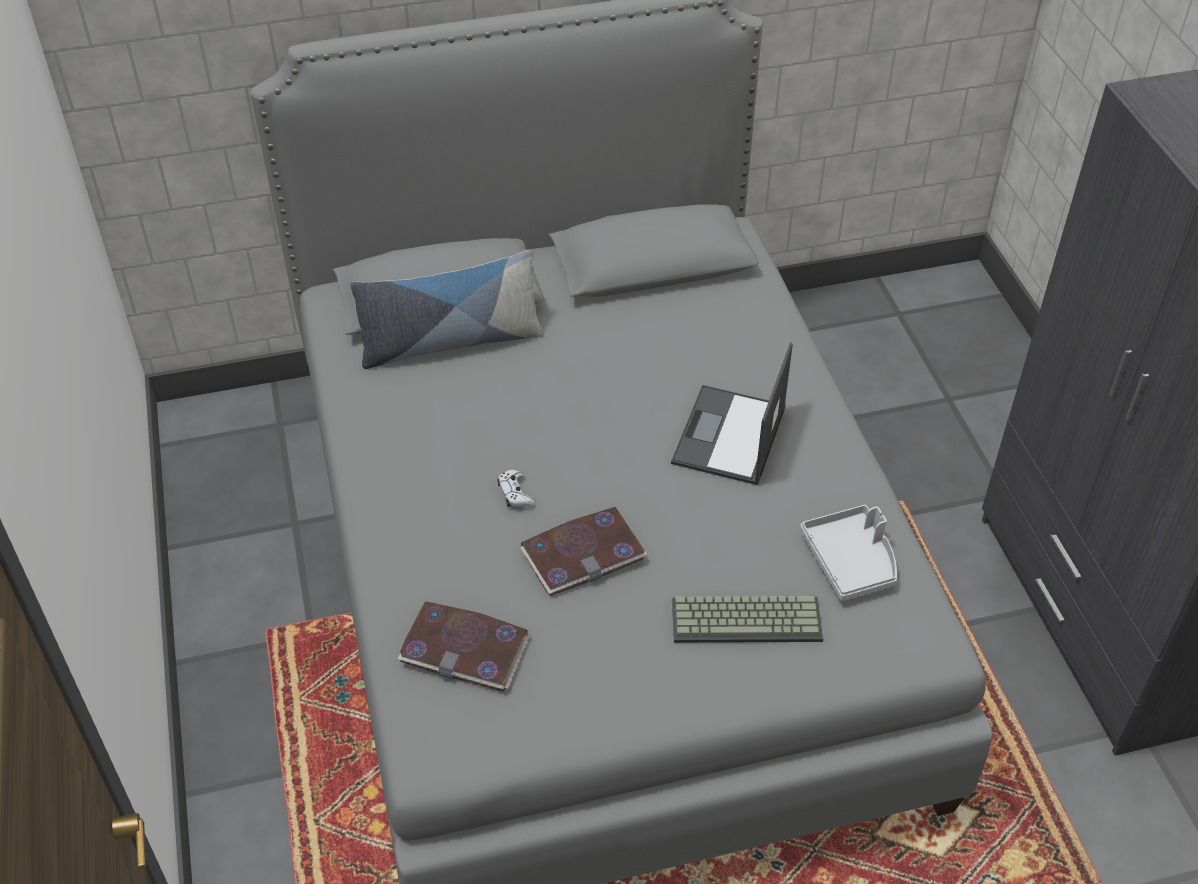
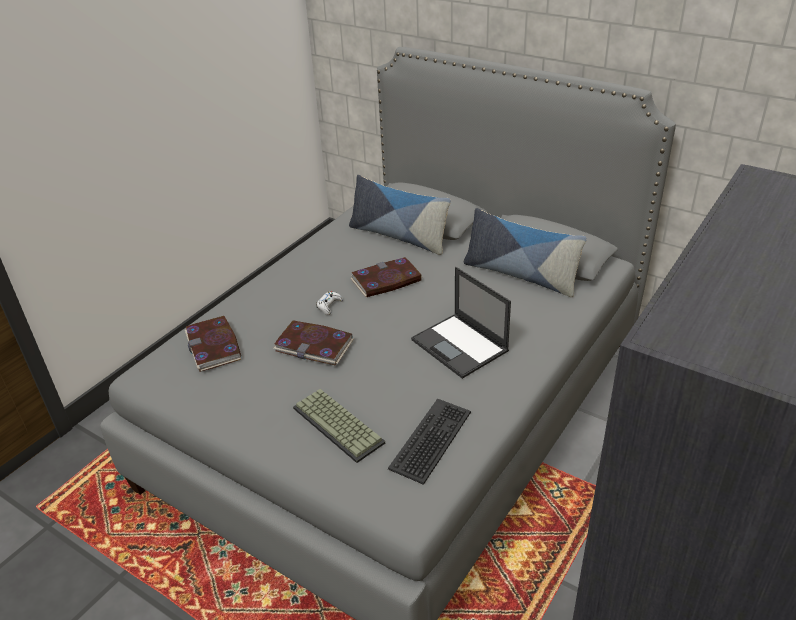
camera: 50 degrees right, 10 degrees down
laptop [671,342,793,485] -> laptop turned 105 degrees counterclockwise [411,267,511,379]
grey tray [800,505,897,601] -> keyboard [388,398,471,485]
none -> book [350,257,422,297]
none -> pillow [463,208,587,297]

